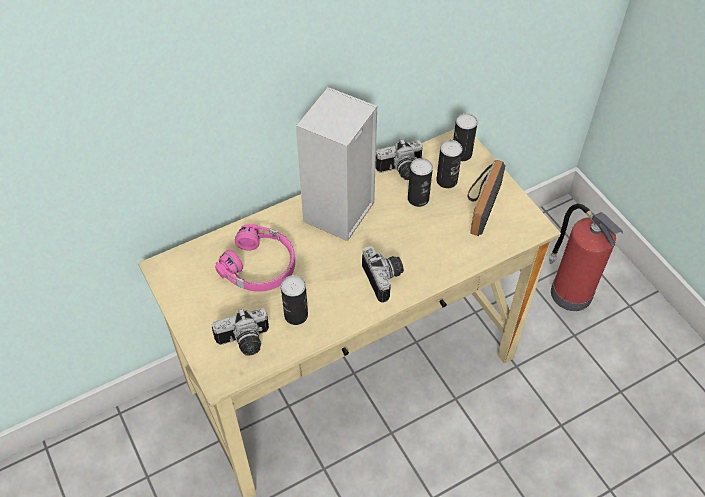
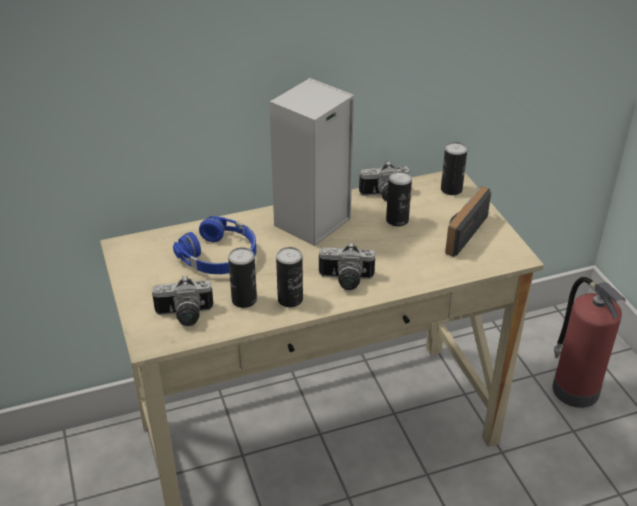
camera: 10 degrees right, 15 degrees down
pink headphones [215,224,295,292] -> blue headphones [173,216,256,274]
camera [362,246,404,303] -> camera turned 105 degrees clockwise [319,242,375,290]
can [436,140,462,188] -> can moved to [276,247,303,307]

